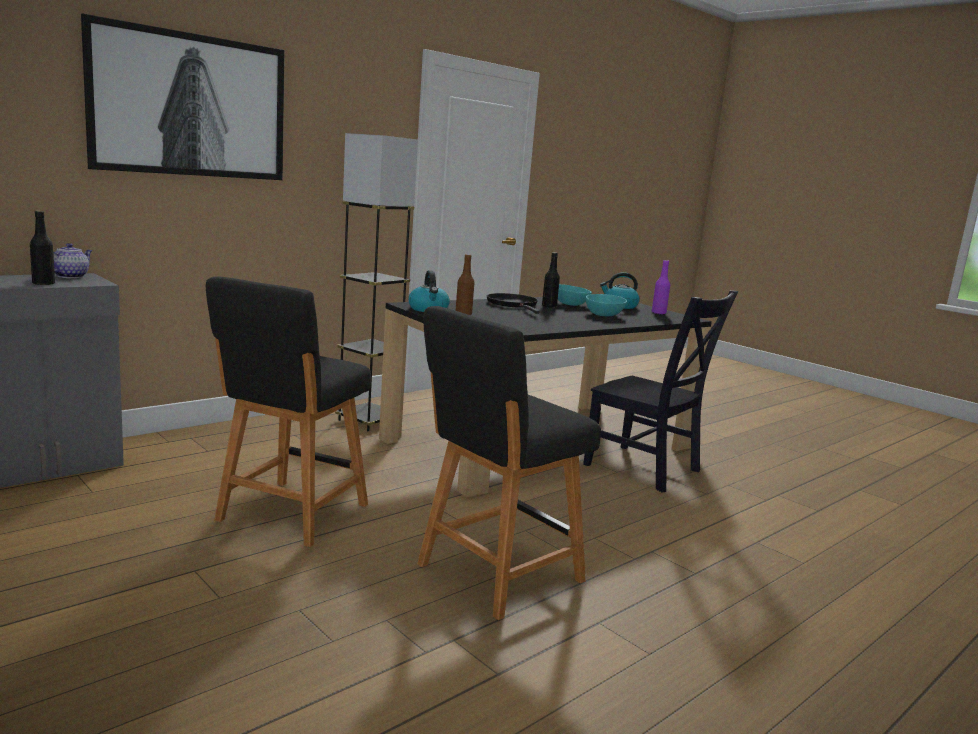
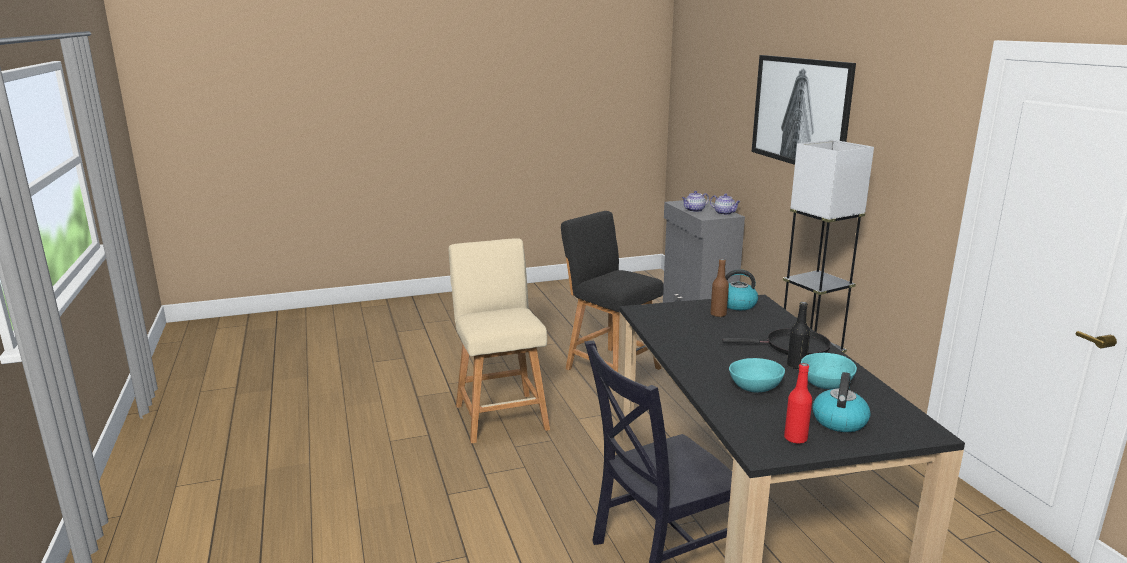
camera: 115 degrees right, 5 degrees up
black bottle [30,211,55,285] -> teapot [682,191,709,212]
black stool [417,306,601,620] -> beige stool [448,238,550,443]
purple bottle [652,260,670,314] -> red bottle [784,363,812,444]

